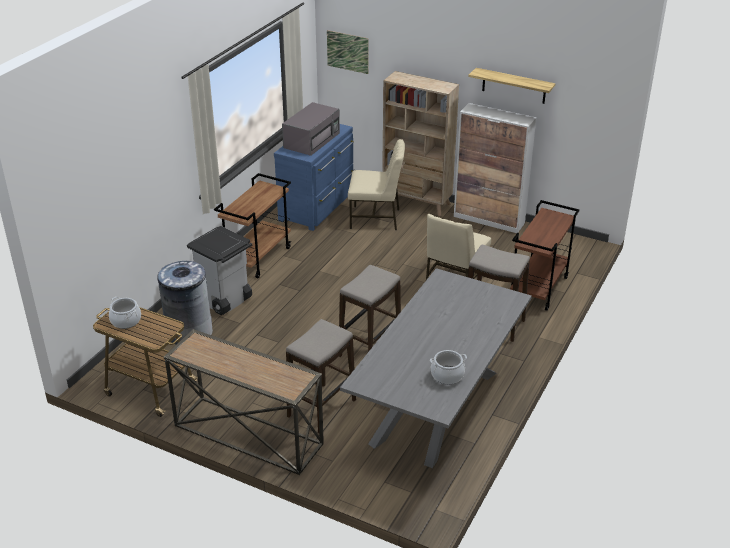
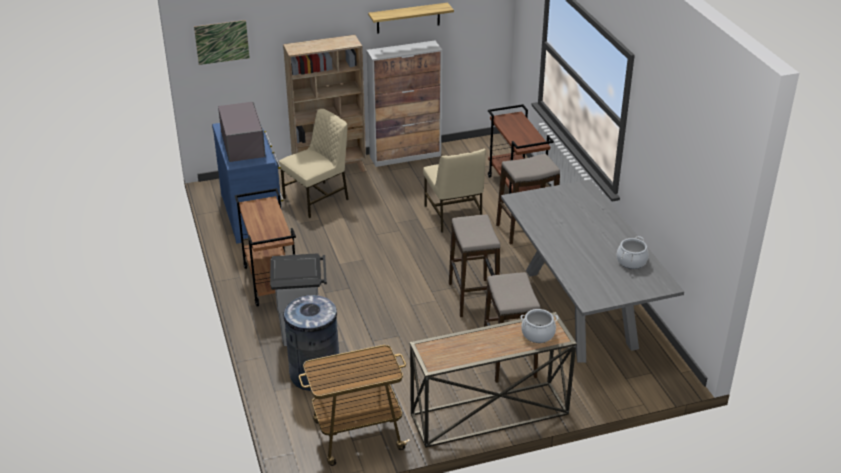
camera: 45 degrees left, 0 degrees up
cooking pot [109,297,141,329] -> cooking pot moved to [520,309,558,343]

